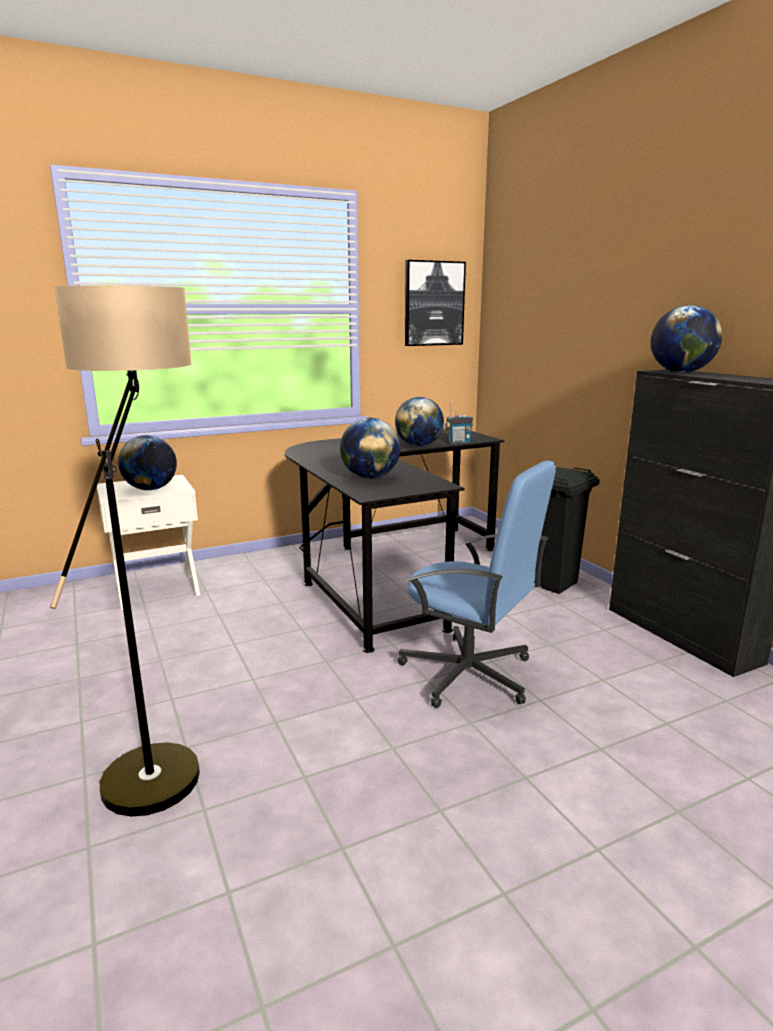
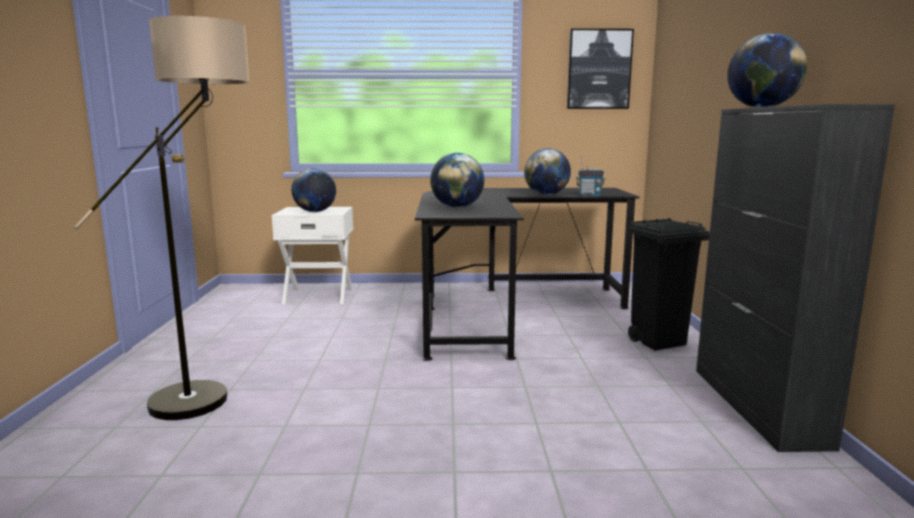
camera: 25 degrees right, 5 degrees down
blue office chair [398,460,556,708] -> none

